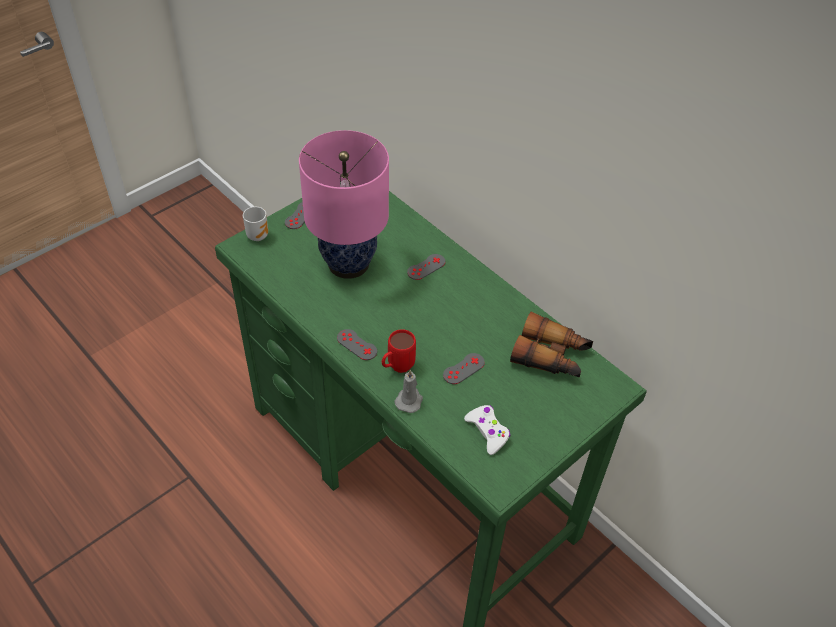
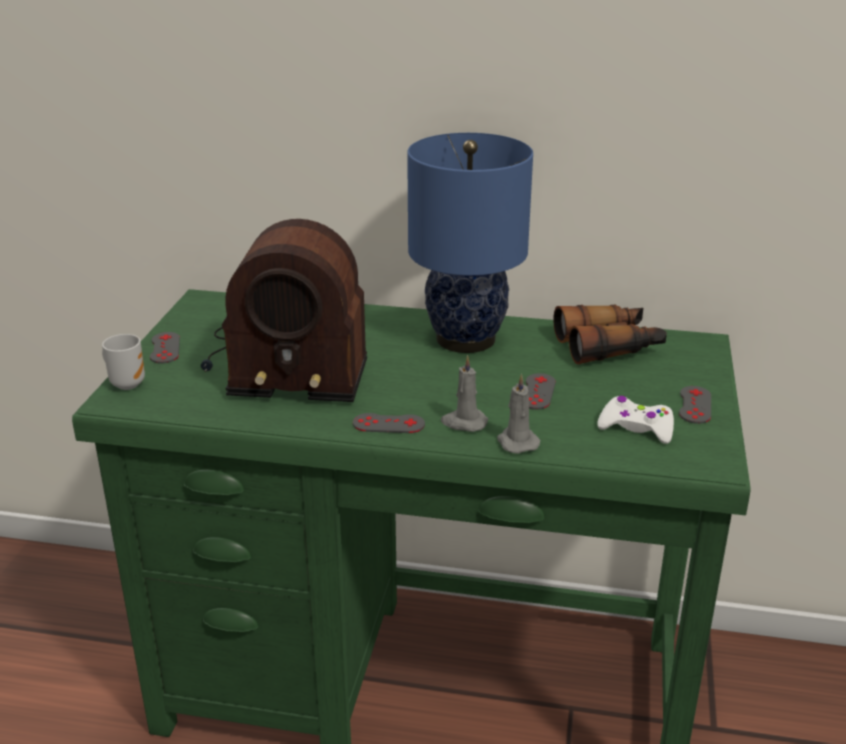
camera: 35 degrees left, 20 degrees down
pink table lamp [299,130,389,279] -> radio [201,219,367,402]
red mug [382,329,416,373] -> grey candle [441,355,488,432]
grey game controller [407,254,445,280] -> grey game controller moved to [679,386,711,424]
none -> blue table lamp [407,133,533,353]

